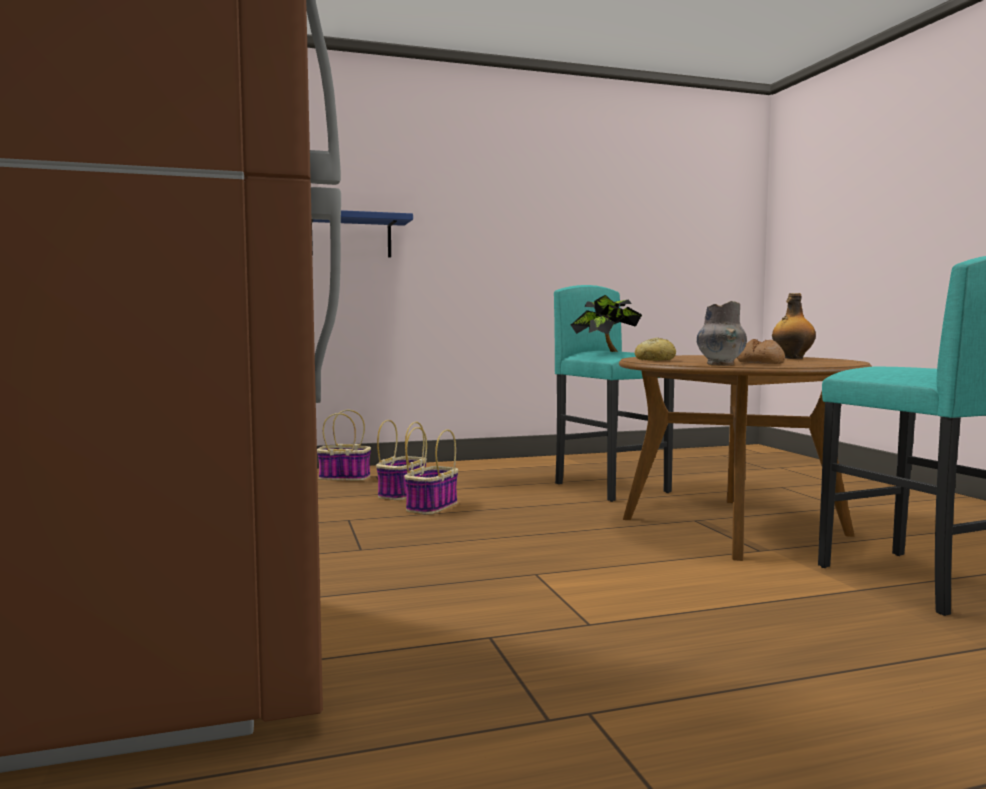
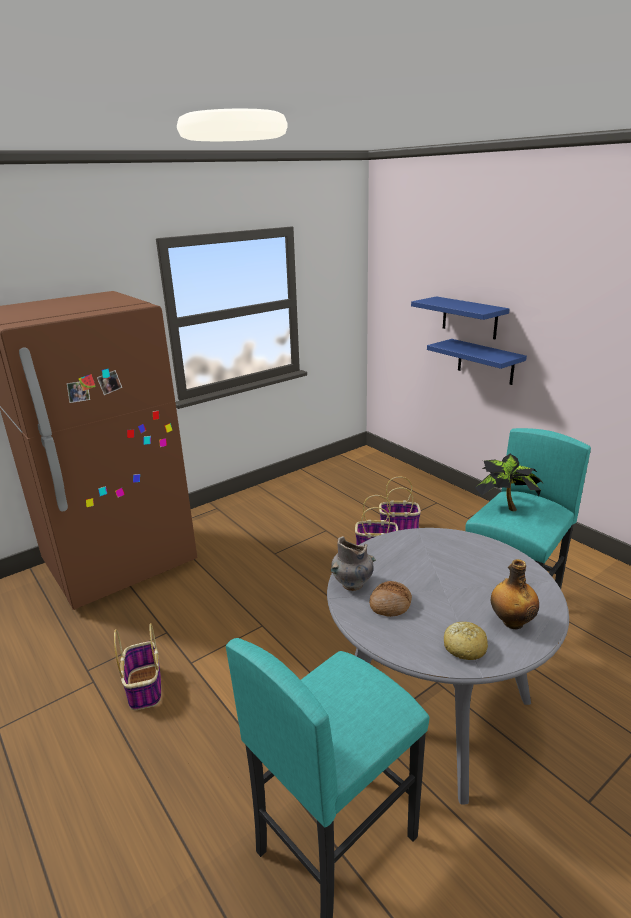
camera: 70 degrees right, 20 degrees up
basket [317,410,371,481] -> basket moved to [114,623,161,710]
brown dining table [619,355,872,561] -> grey dining table [327,528,569,805]
bread [635,338,676,361] -> bread moved to [444,622,488,660]
none -> blue shelf [427,339,527,385]

